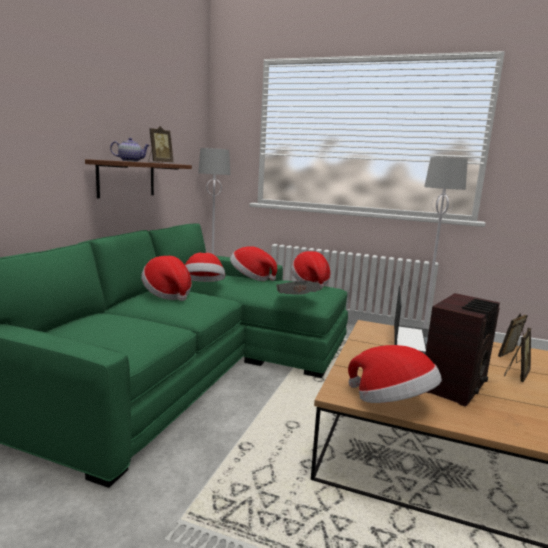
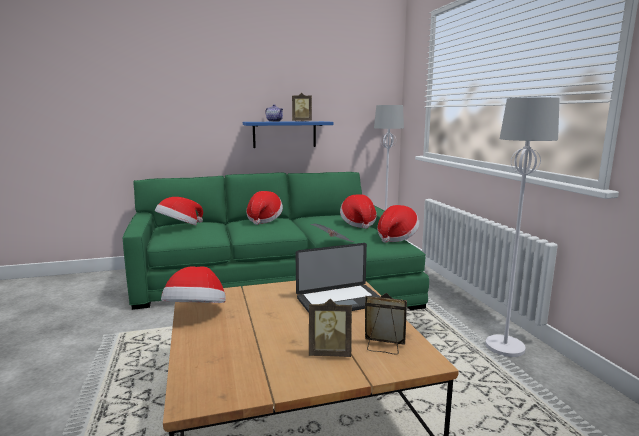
camera: 55 degrees right, 0 degrees up
brown shelf [85,159,192,198] -> blue shelf [243,121,333,148]
hat [185,253,225,282] -> hat moved to [155,197,203,225]
radio [425,293,500,407] -> none

